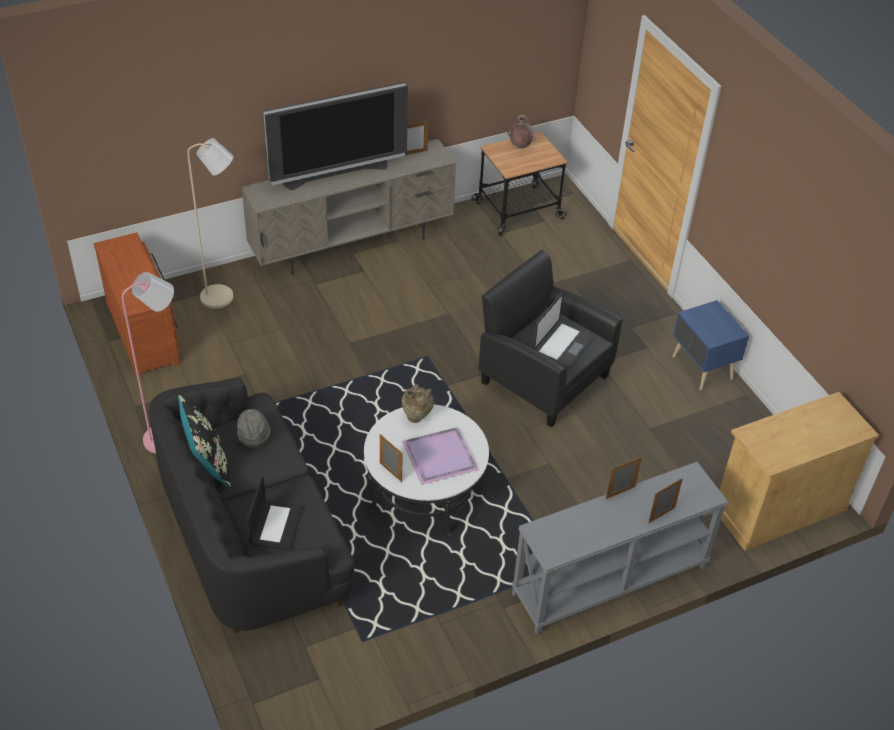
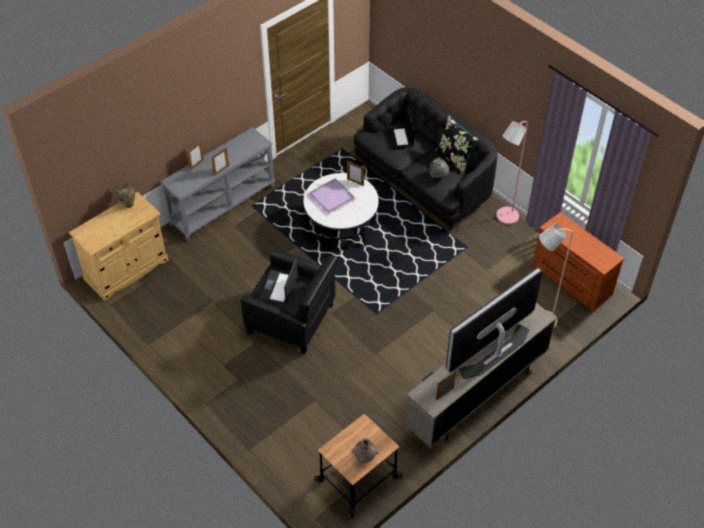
camera: 165 degrees right, 5 degrees up
beige vase [402,384,434,423] -> beige vase moved to [114,183,135,208]
blue nightstand [673,300,749,390] -> none

